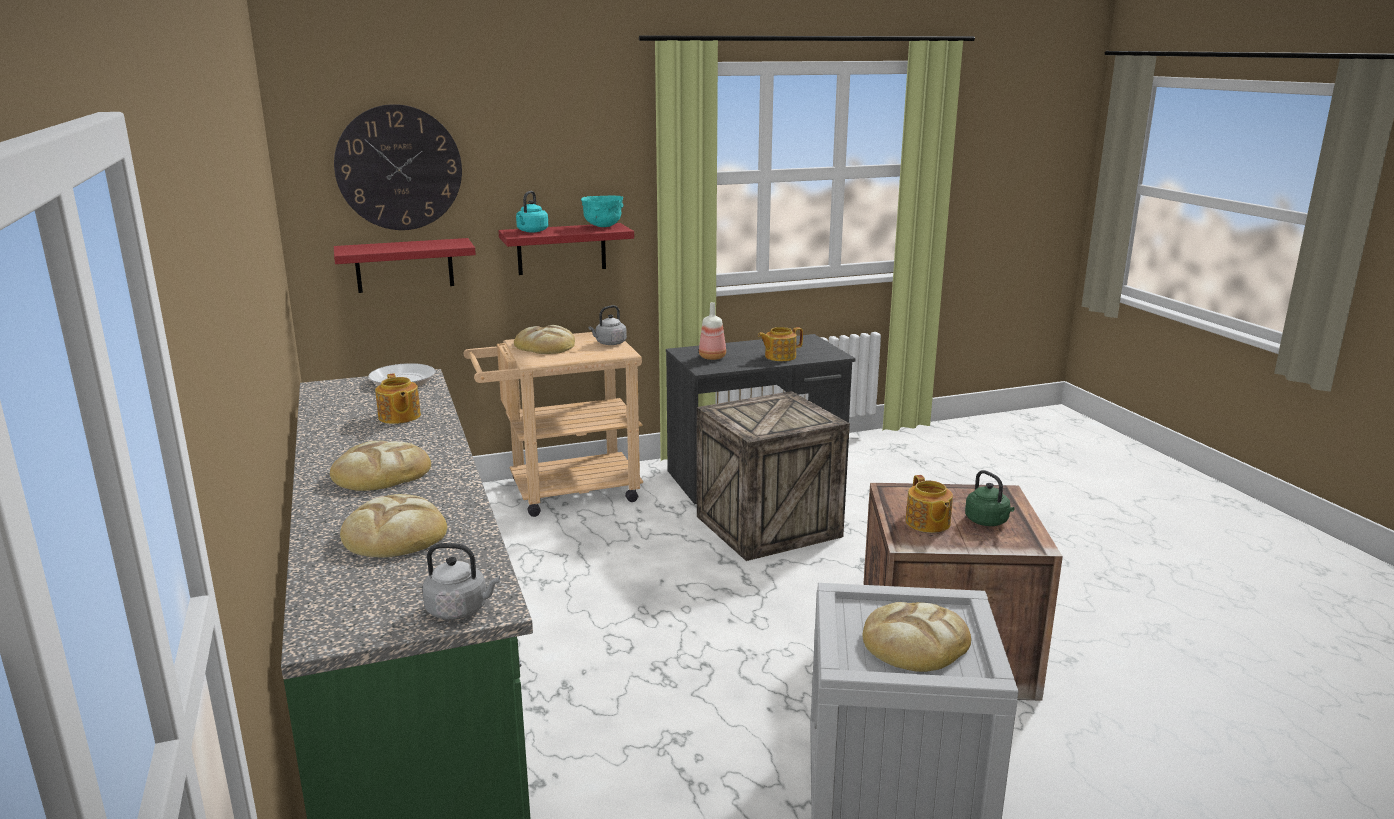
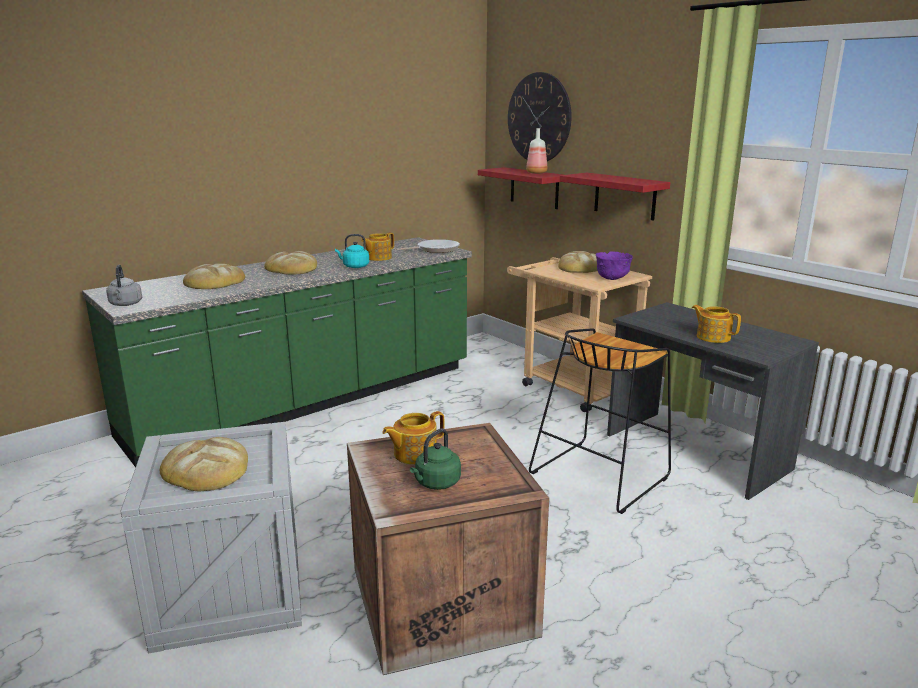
camera: 70 degrees right, 0 degrees up
turquoise kettle [516,191,548,232] -> turquoise kettle moved to [335,234,369,268]
turquoise bowl [581,195,623,227] -> none
grey kettle [588,305,627,345] -> purple bowl [595,251,633,280]
crate [697,391,850,561] -> black stool [529,328,671,514]
bottle [699,302,726,360] -> bottle moved to [526,128,547,174]

